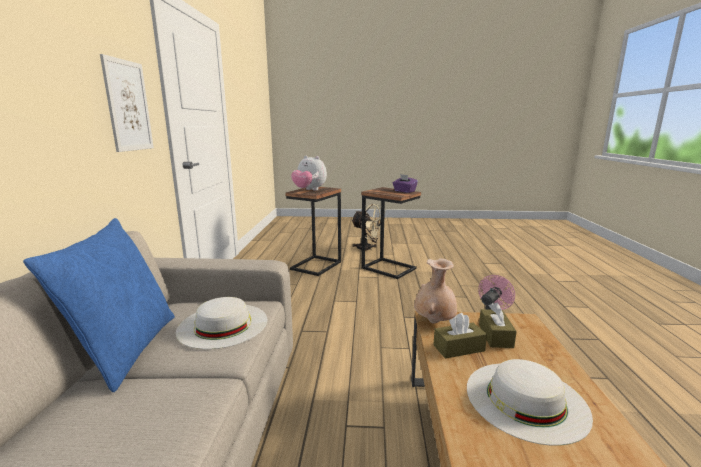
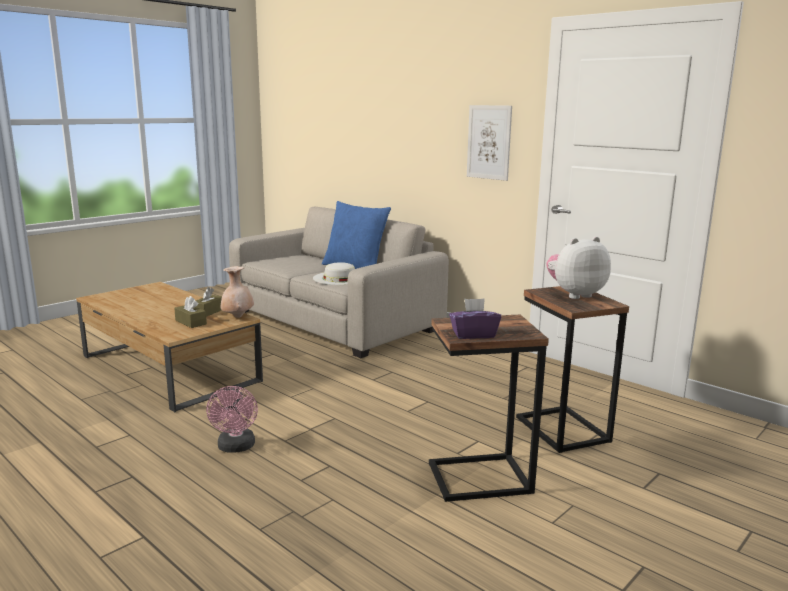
camera: 130 degrees right, 0 degrees up
beige fan [351,204,386,251] -> none
white hat [467,359,593,446] -> none

